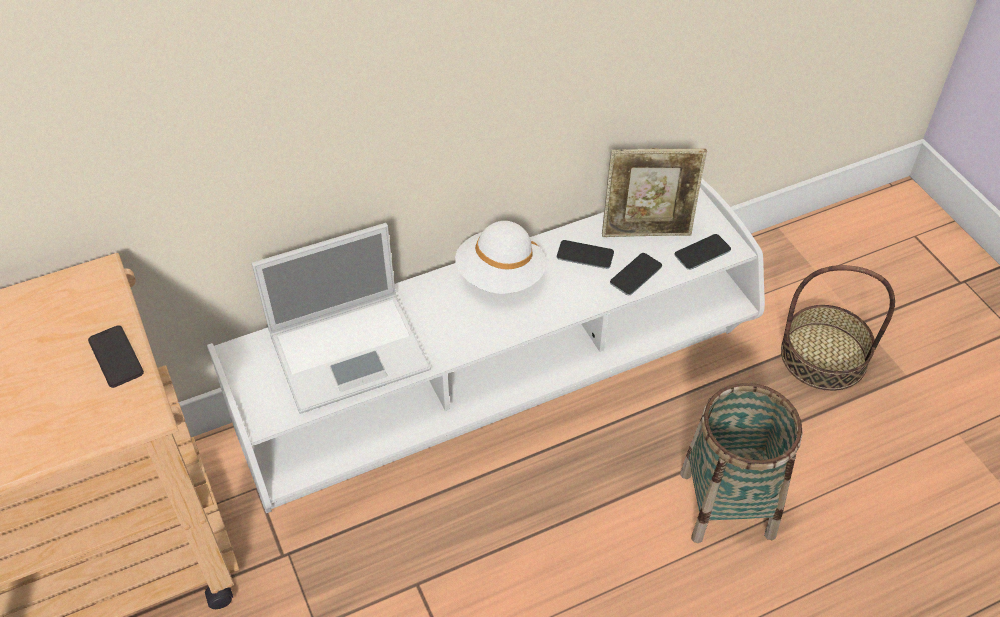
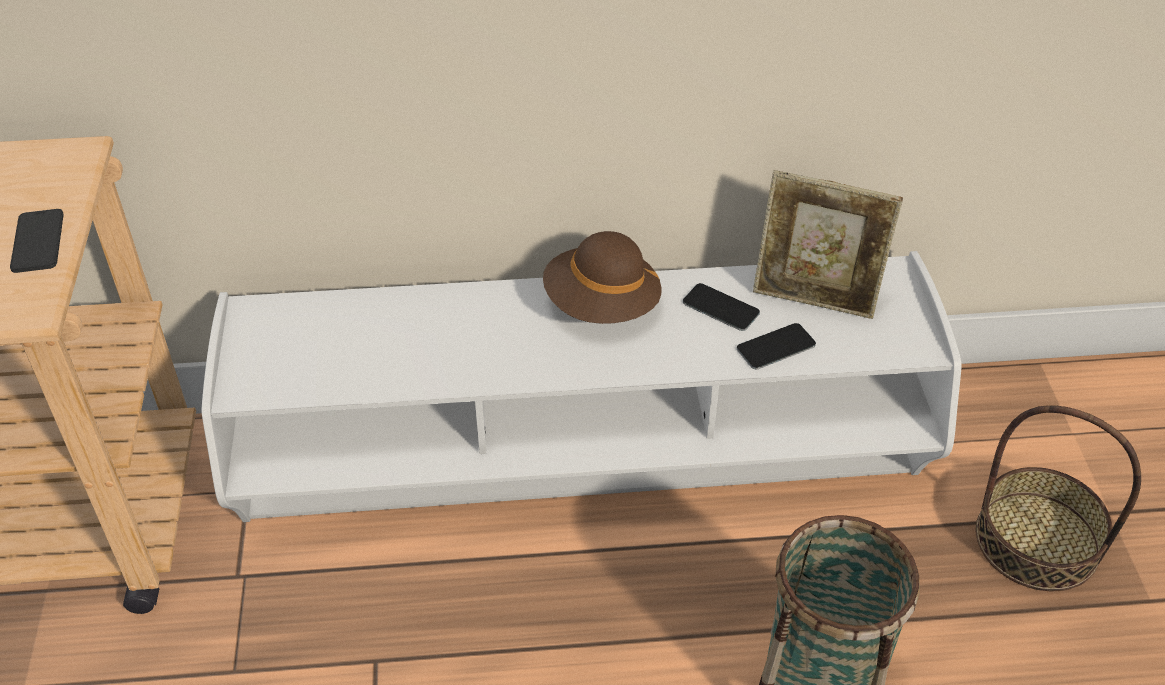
camera: 20 degrees right, 5 degrees down
laptop [252,223,431,414] -> none
white hat [455,221,547,294] -> brown hat [543,231,661,324]
phone [674,234,731,270] -> none

